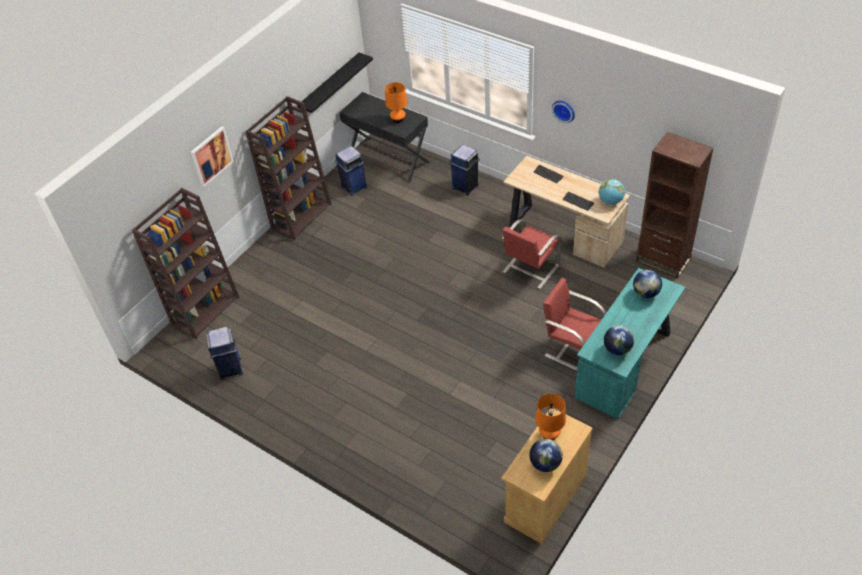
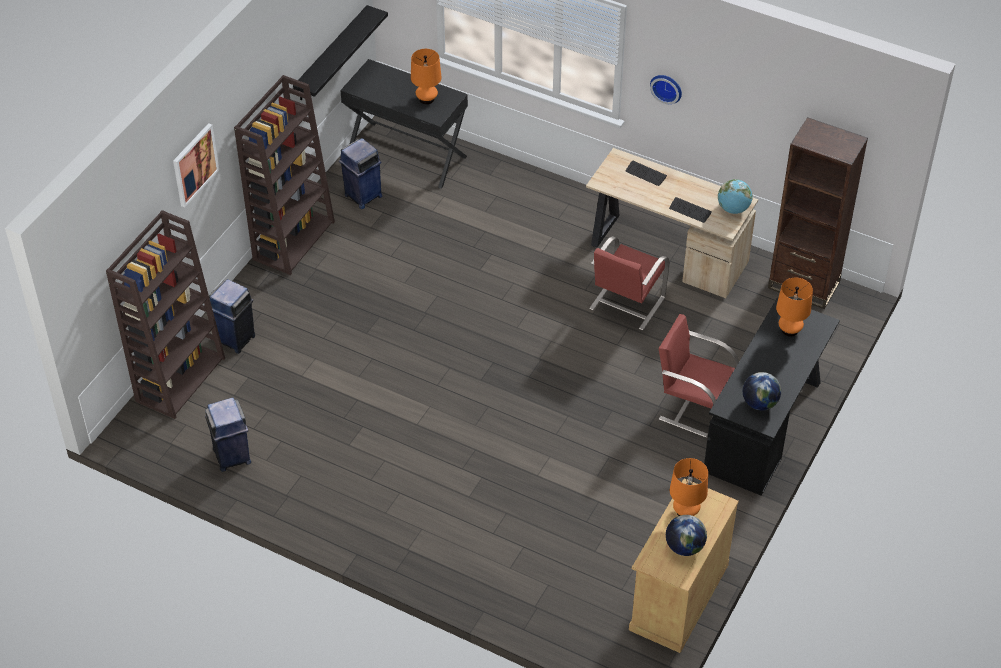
camera: 10 degrees left, 0 degrees up
blue trash can [449,145,479,196] -> blue trash can moved to [209,279,255,354]
turquoise desk [575,268,686,419] -> black desk [704,297,840,496]
globe [633,270,662,298] -> orange table lamp [776,278,813,336]

